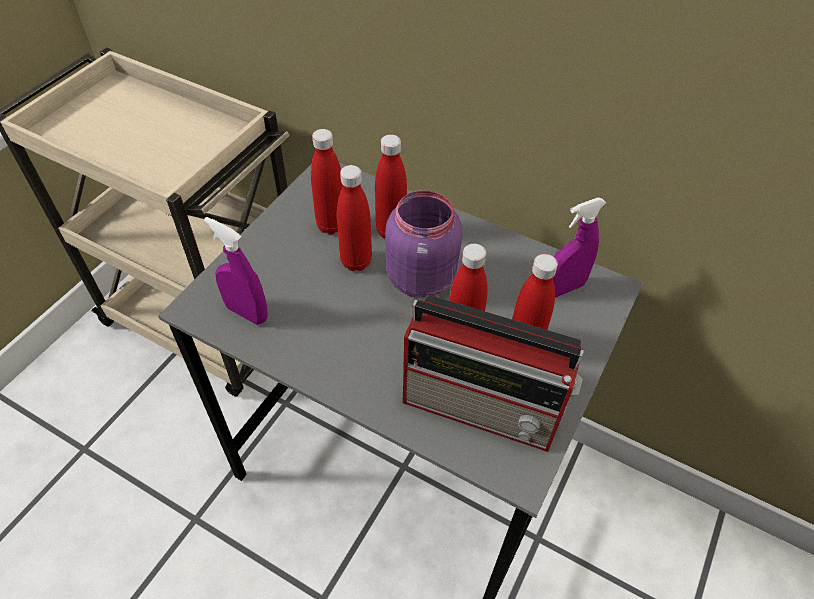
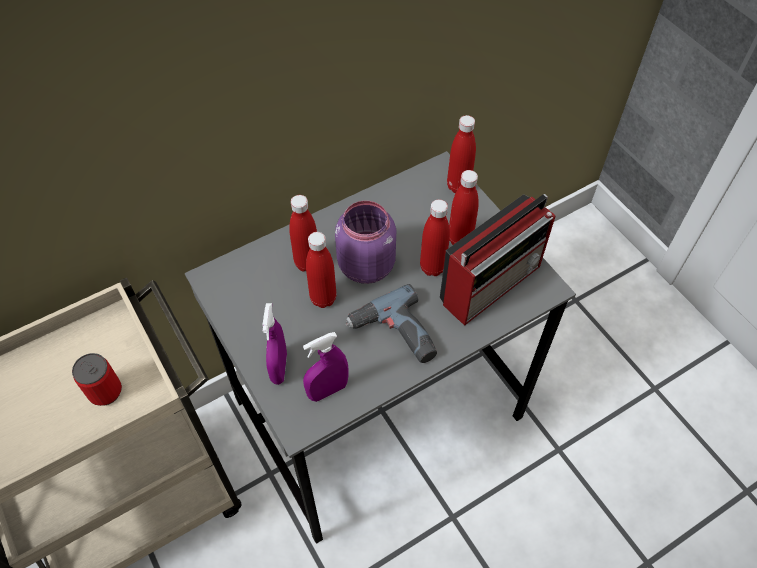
camera: 60 degrees left, 5 degrees up
red bottle [311,129,343,235] -> red bottle moved to [447,115,476,193]
purple spray bottle [553,198,606,298] -> purple spray bottle moved to [262,303,287,385]
none -> can [72,353,122,406]
none -> power drill [345,284,437,363]

